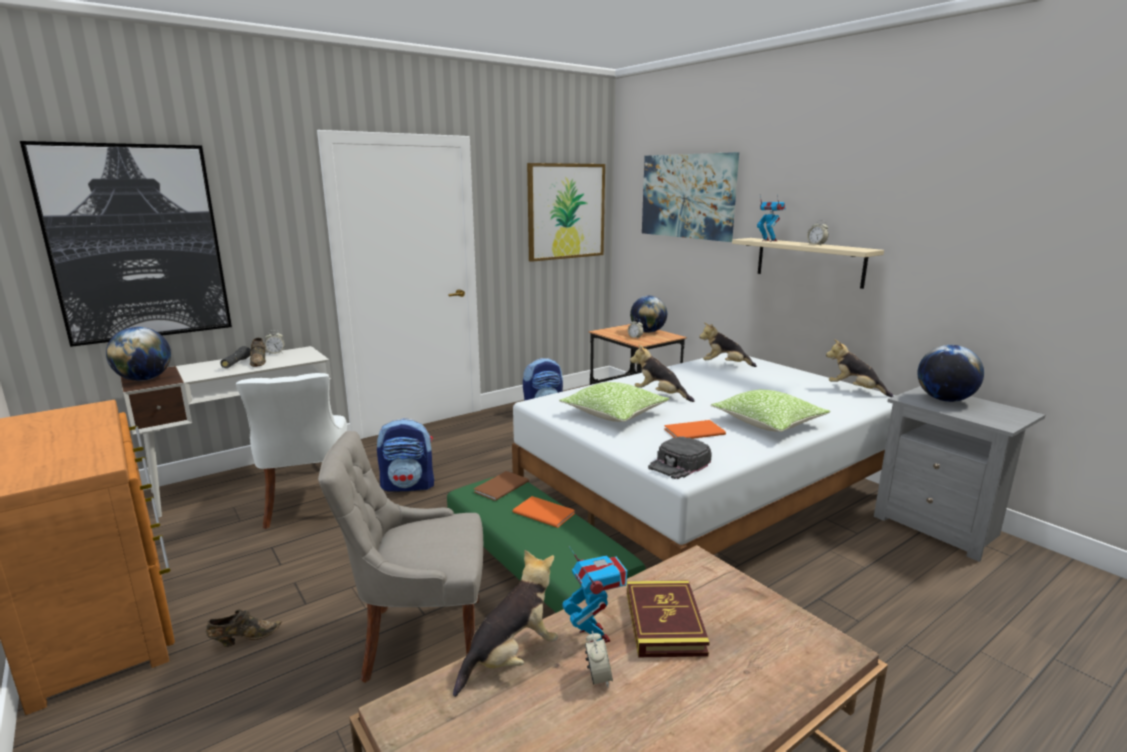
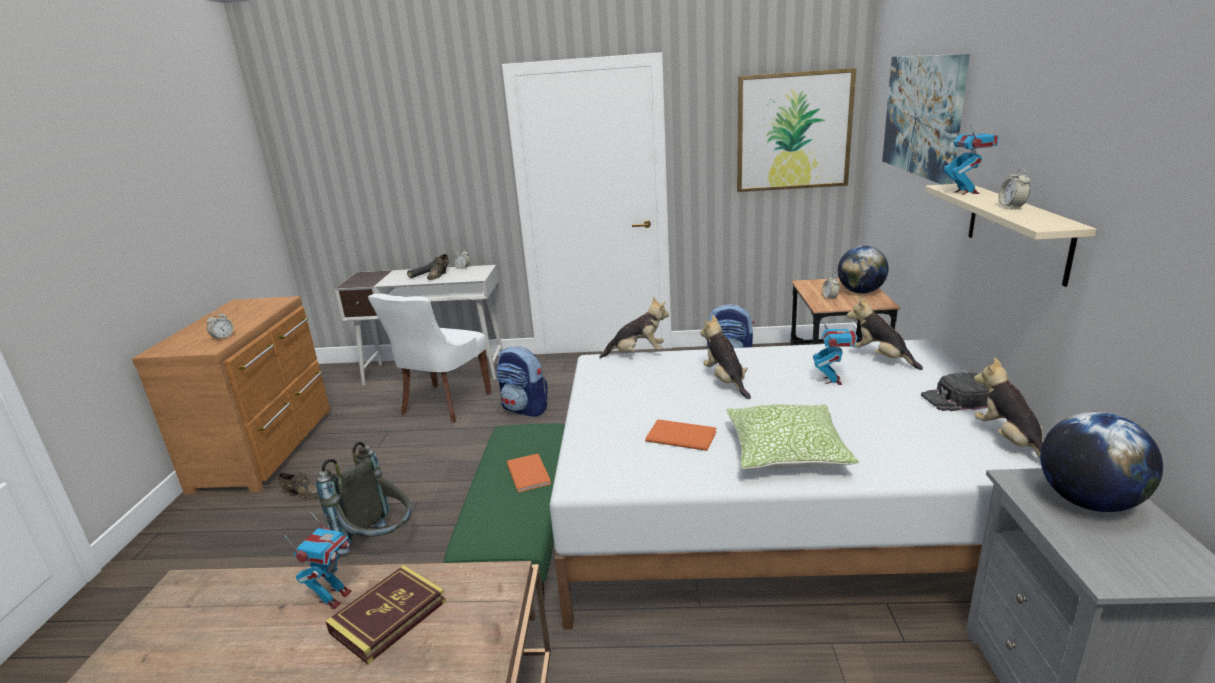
camera: 40 degrees right, 5 degrees up
picture [20,141,232,347] -> none
globe [106,327,171,381] -> none
grey chair [318,431,483,683] -> grey backpack [316,442,411,554]
plush toy [453,550,558,697] -> plush toy moved to [599,297,669,358]
brown book [474,471,529,501] -> none
pillow [559,382,670,422] -> none
alarm clock [585,631,613,688] -> alarm clock moved to [207,311,234,341]
black cap [648,436,712,479] -> black cap moved to [921,372,989,411]
none -> toy robot [813,318,858,385]

